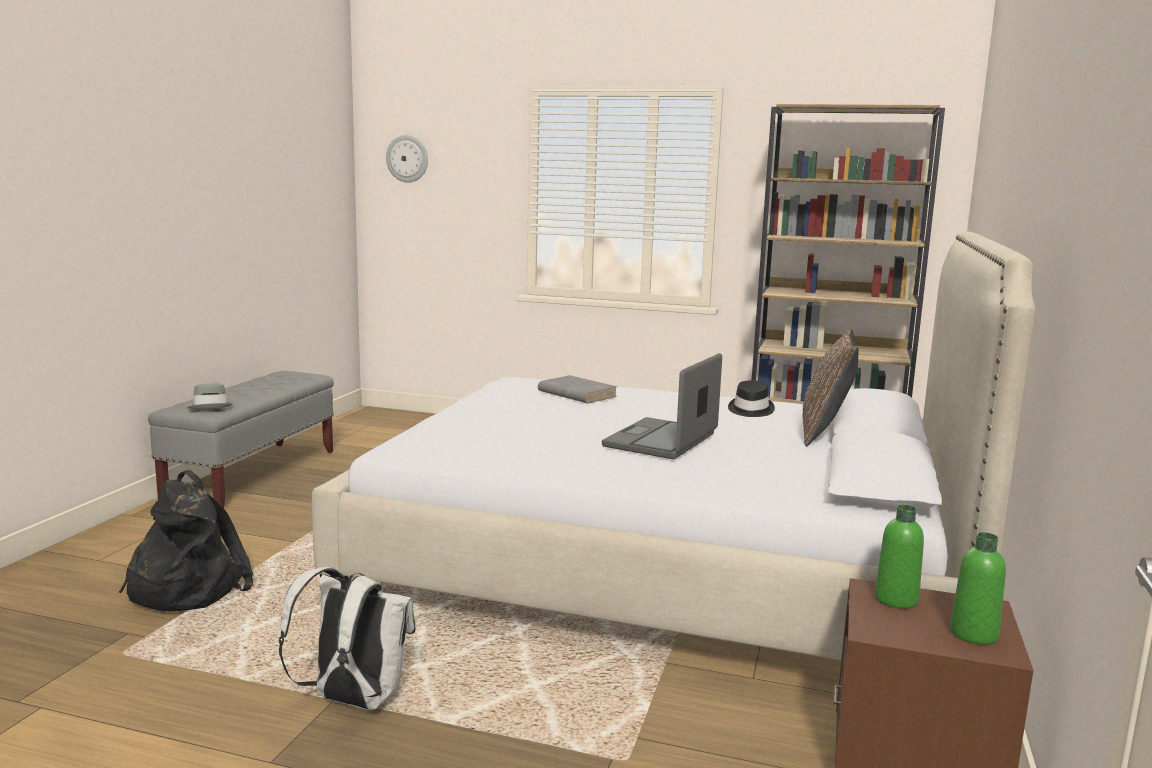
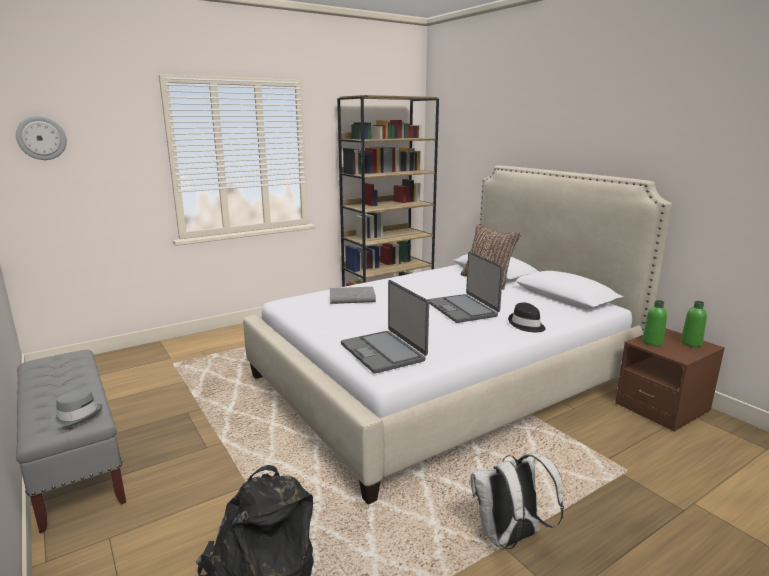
camera: 50 degrees left, 5 degrees up
black hat [728,380,775,417] -> black hat moved to [508,303,545,332]
none -> laptop [341,280,429,373]

